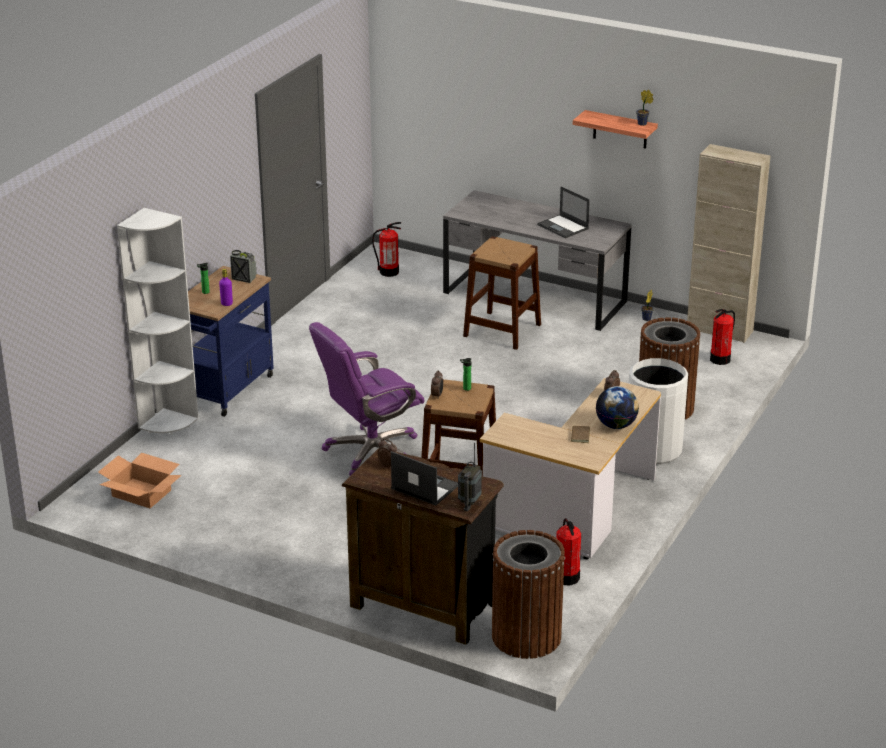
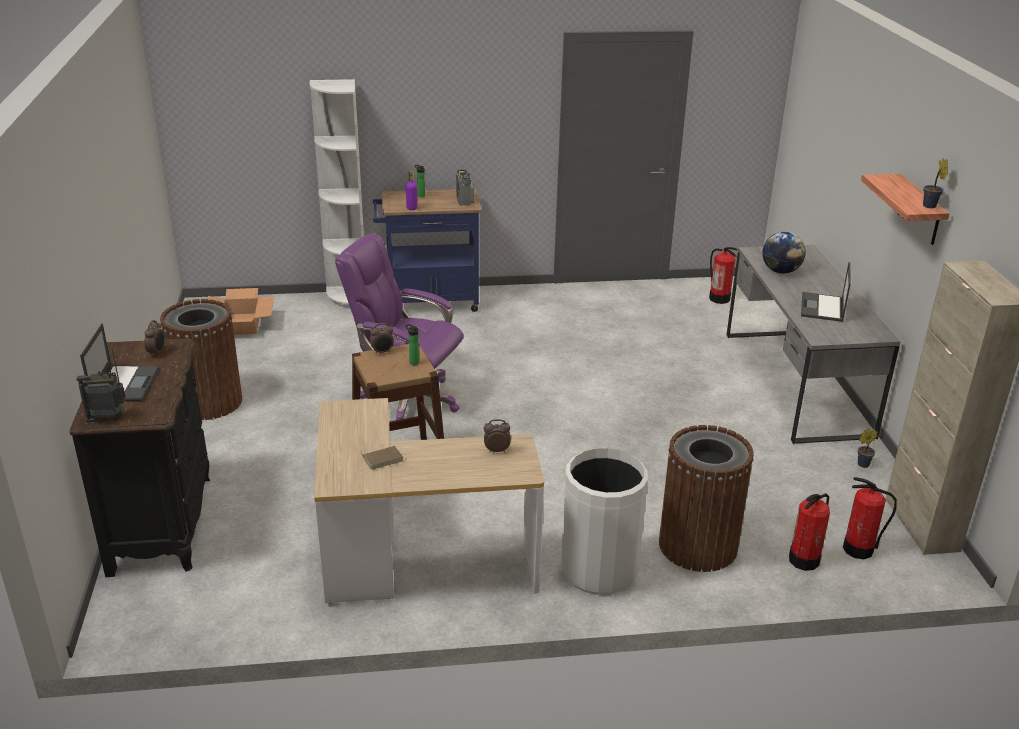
camera: 55 degrees right, 0 degrees up
brown stool [463,236,541,350] -> none
brown trash can [492,530,565,659] -> brown trash can moved to [160,299,242,420]
fire extinguisher [556,518,581,586] -> fire extinguisher moved to [789,493,830,571]
globe [596,386,639,429] -> globe moved to [762,232,806,274]

